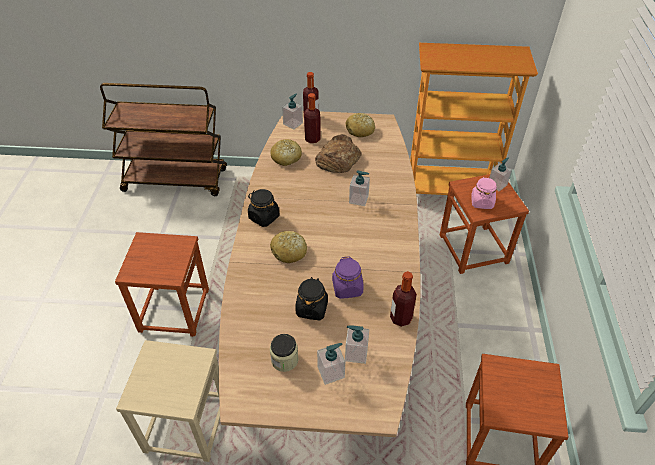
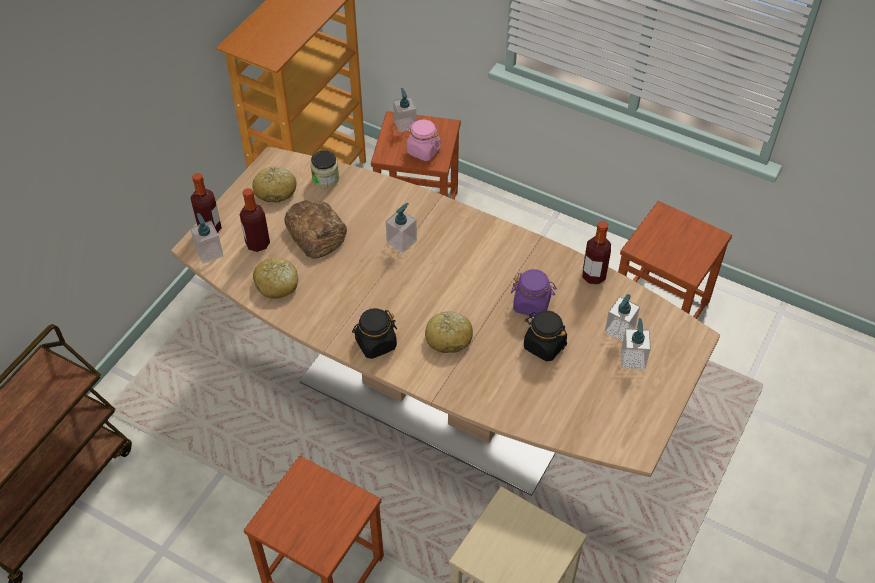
camera: 65 degrees left, 5 degrees up
jar [270,334,299,372] -> jar moved to [311,150,339,188]

